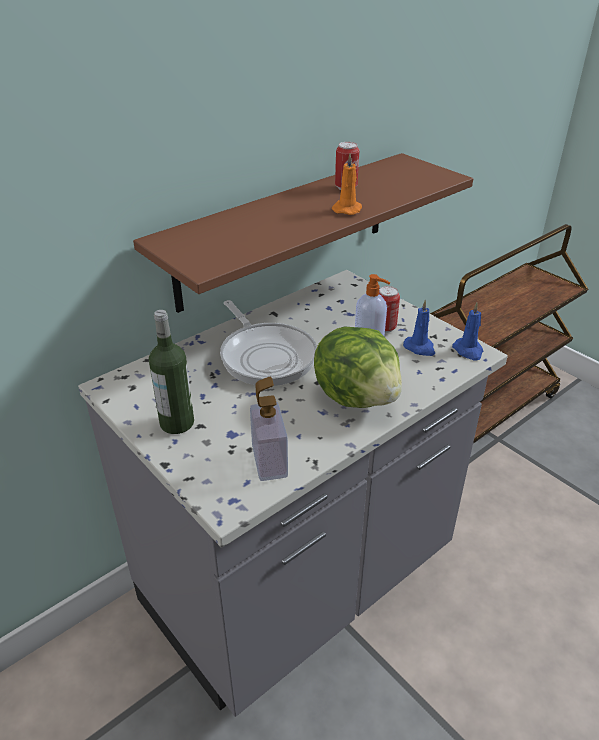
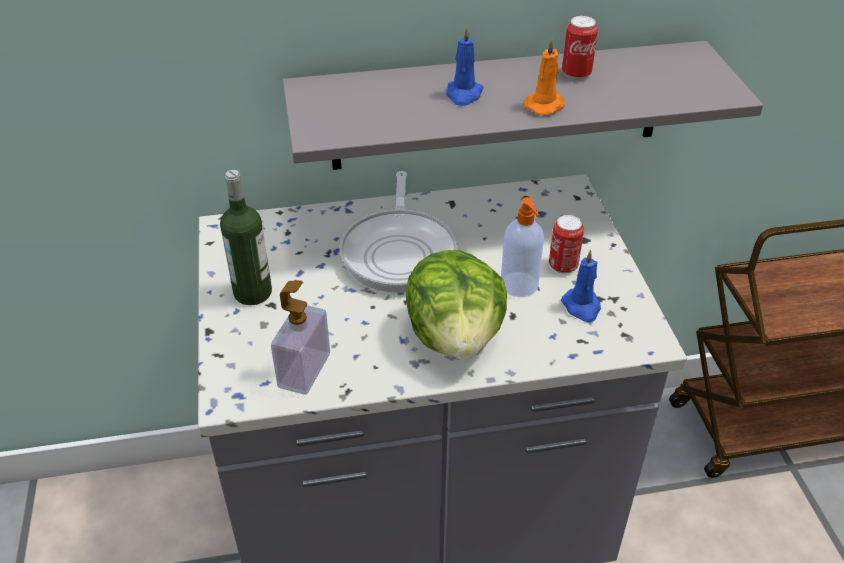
camera: 30 degrees right, 5 degrees up
brown shelf [133,153,473,313] -> grey shelf [283,41,763,170]
blue candle [452,302,483,360] -> blue candle moved to [446,26,484,106]

